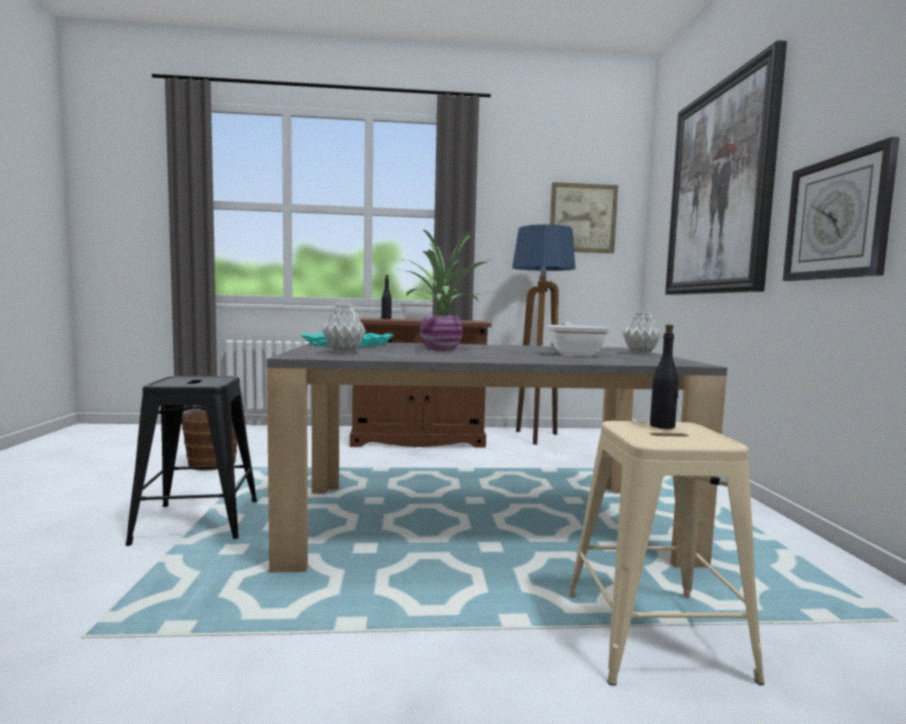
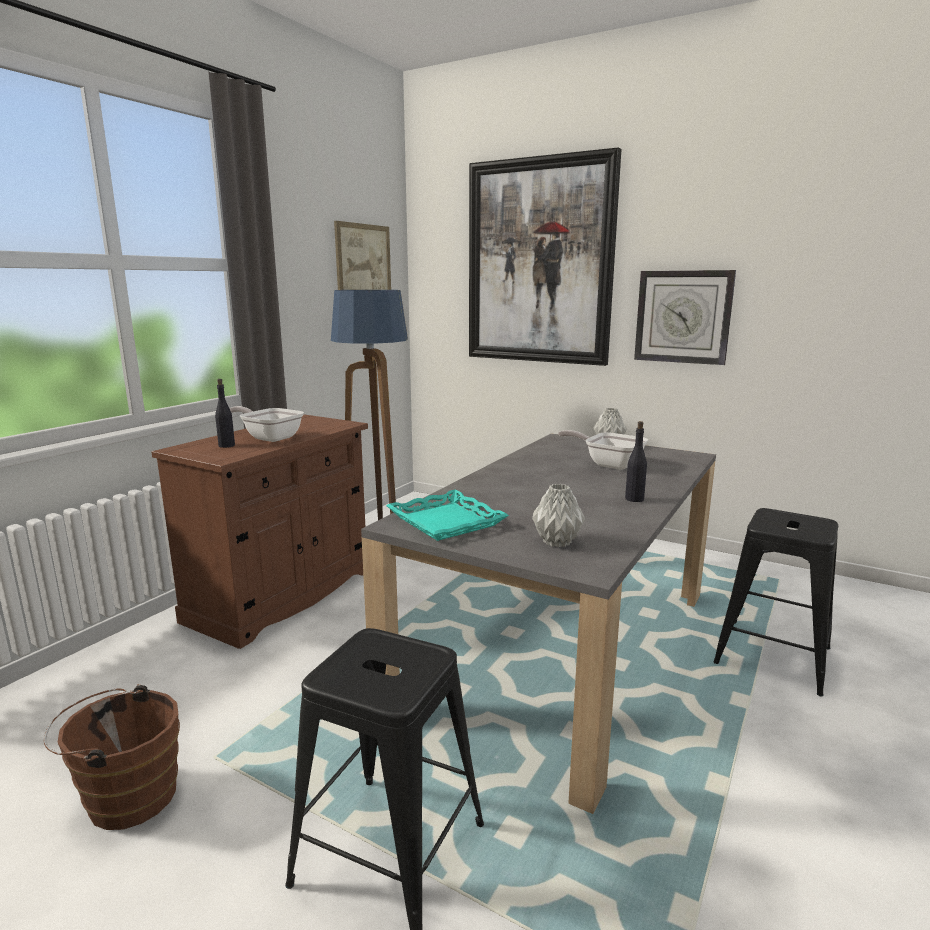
camera: 55 degrees left, 10 degrees up
potted plant [385,229,513,350] -> none
beige stool [568,421,765,686] -> black stool [714,508,838,697]
black bottle [650,324,679,429] -> black bottle moved to [625,421,647,502]

